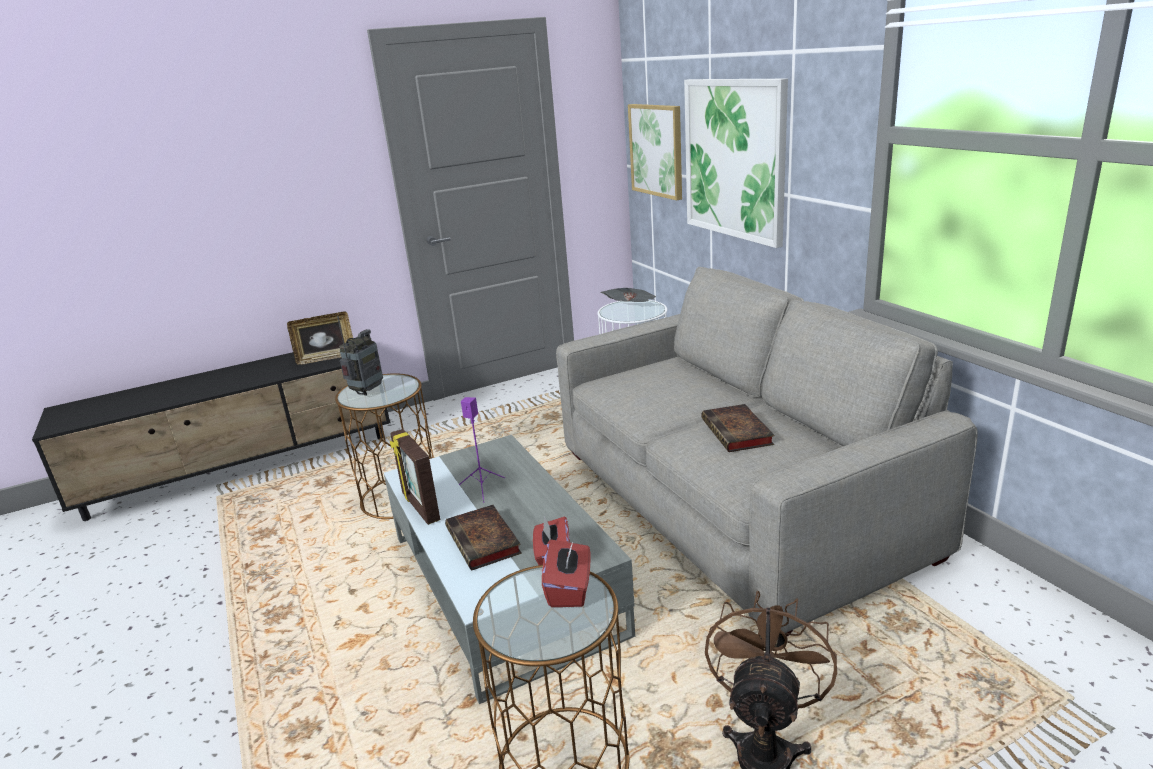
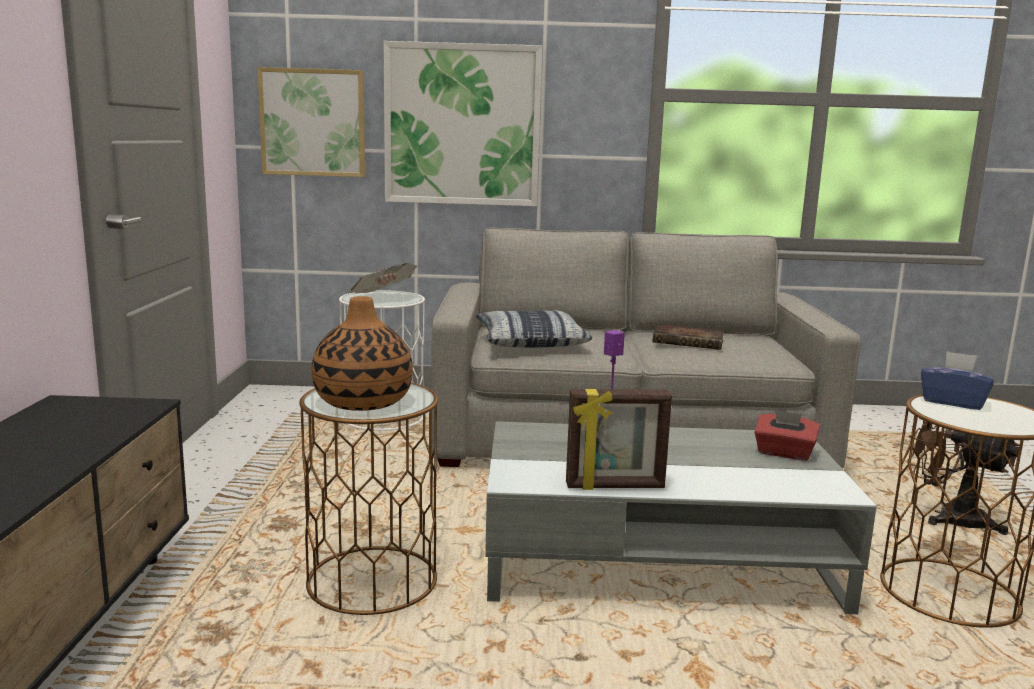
camera: 65 degrees left, 10 degrees down
picture frame [287,312,353,365] -> none
radio [337,316,383,396] -> vase [312,296,413,411]
book [445,505,522,571] -> none
red tissue box [542,540,591,607] -> blue tissue box [921,351,994,410]
none -> pillow [476,311,592,348]

